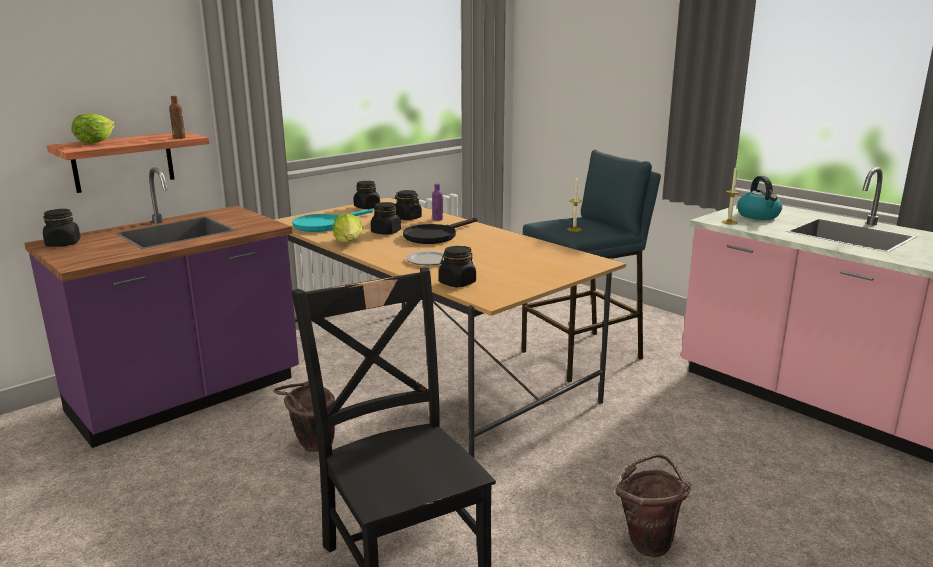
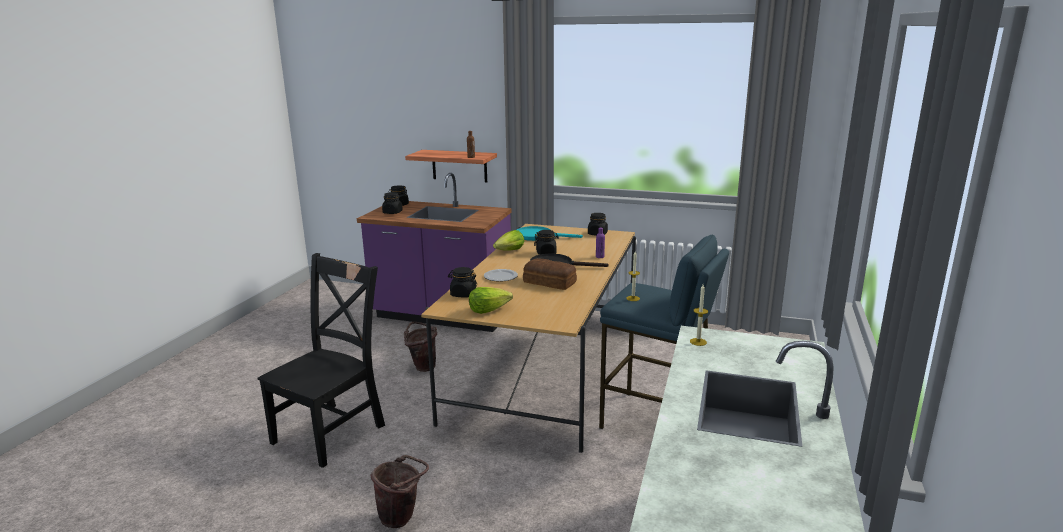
camera: 60 degrees right, 0 degrees up
lettuce [71,114,115,144] -> lettuce moved to [469,287,513,314]
black jar [395,190,422,220] -> black jar moved to [382,192,403,214]
kettle [737,176,782,220] -> none
none -> bread [523,258,577,290]

